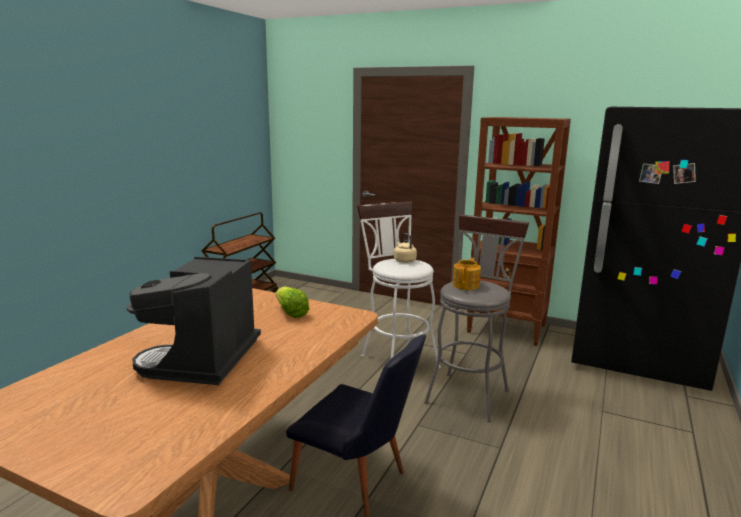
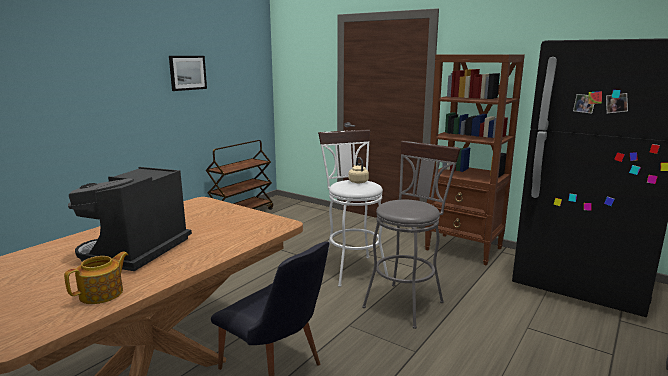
camera: 10 degrees right, 0 degrees up
lettuce [276,286,309,318] -> none
teapot [452,258,481,290] -> teapot moved to [64,252,129,304]
none -> picture [169,56,207,91]

